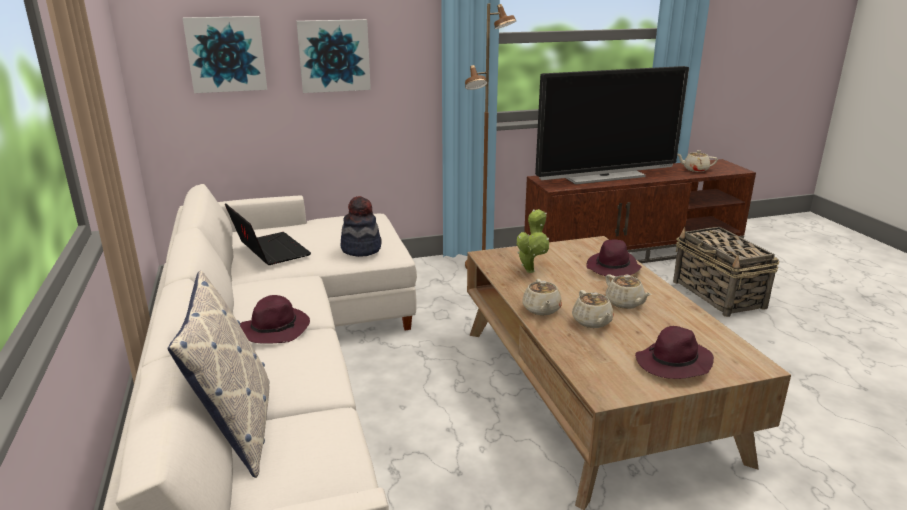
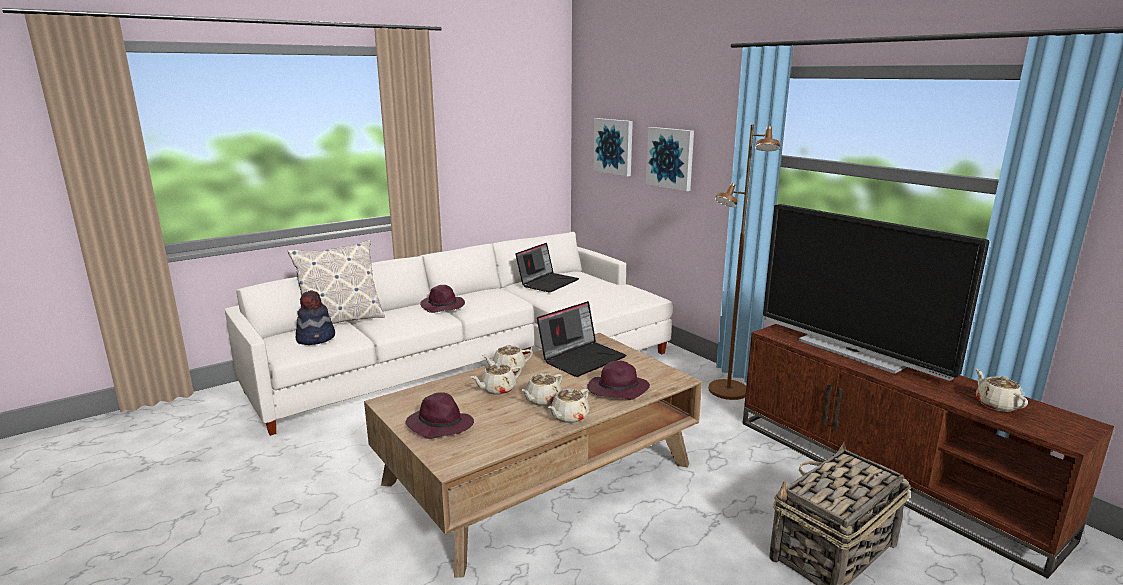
camera: 70 degrees right, 5 degrees down
hat [340,196,382,257] -> hat moved to [296,290,335,345]
potted plant [517,209,549,273] -> laptop [537,301,626,377]
none -> beige teapot [548,388,589,423]

